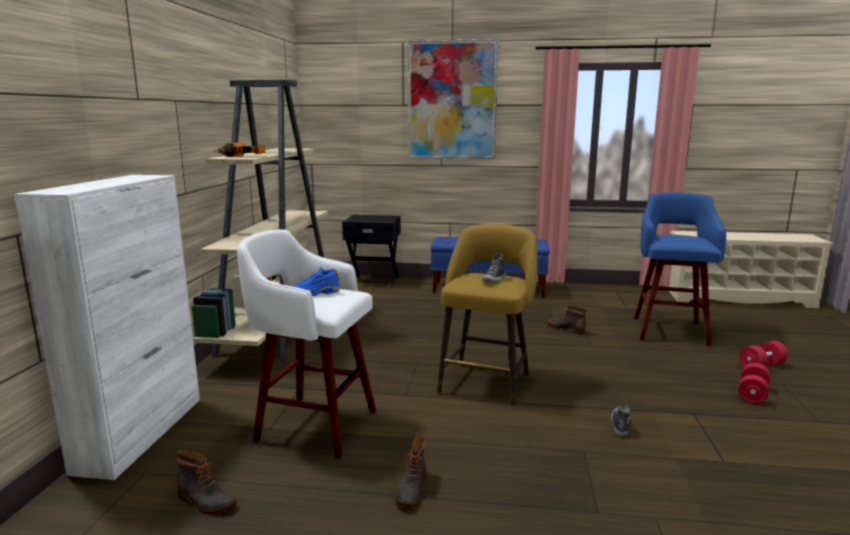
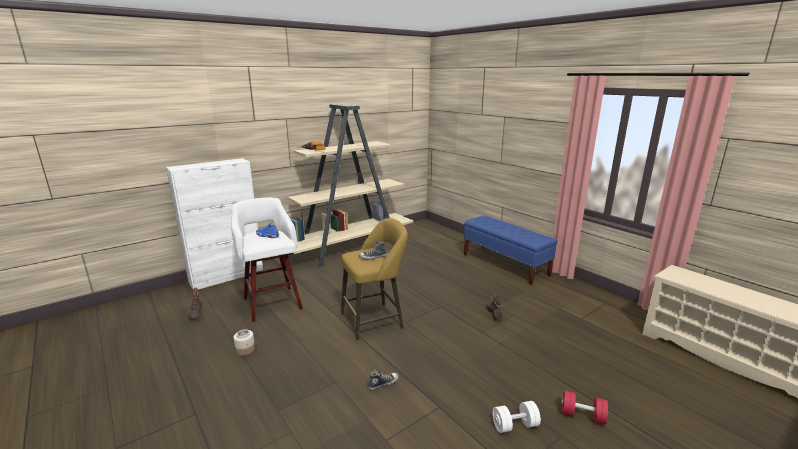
camera: 45 degrees right, 5 degrees up
black nightstand [342,215,401,288] -> none
boot [395,432,426,507] -> jar [233,329,255,356]
picture [408,39,499,159] -> none
blue stool [634,192,726,346] -> none
red dumbbell [738,363,771,404] -> white dumbbell [492,401,541,433]

